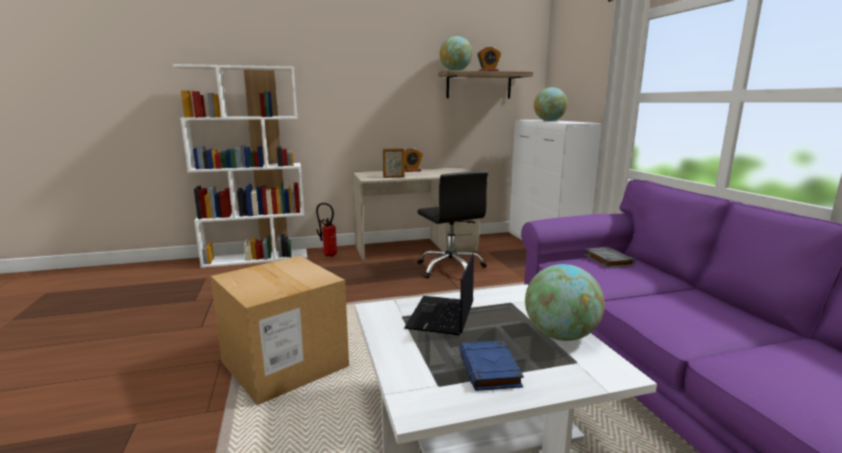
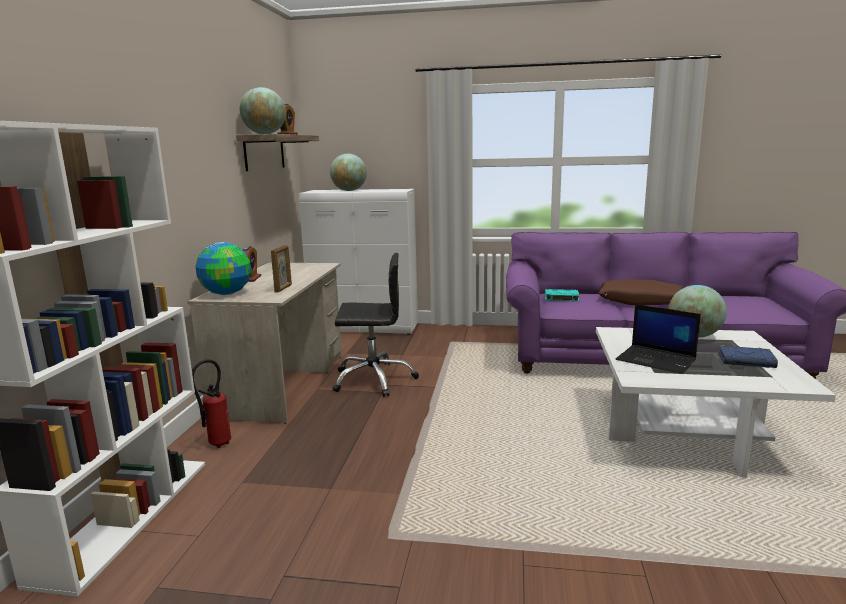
camera: 65 degrees left, 0 degrees up
cardboard box [211,256,349,405] -> none
grey book [585,247,635,268] -> turquoise book [545,289,580,301]
none -> globe [195,242,251,295]
none -> brown pillow [599,279,683,305]

